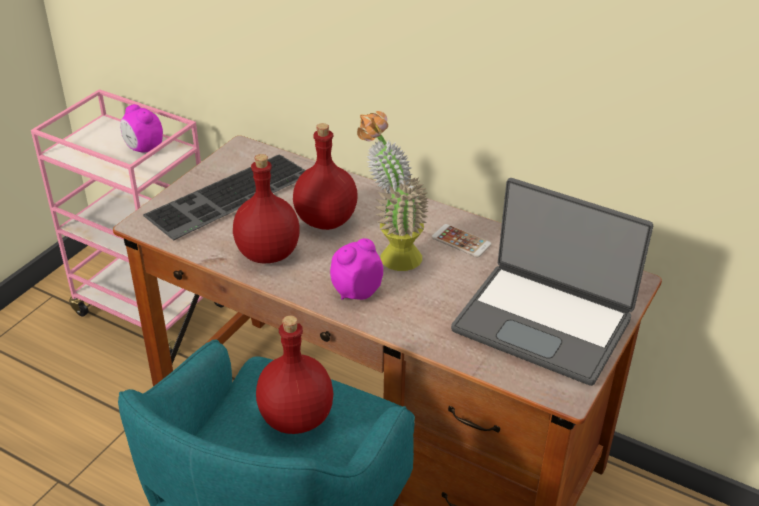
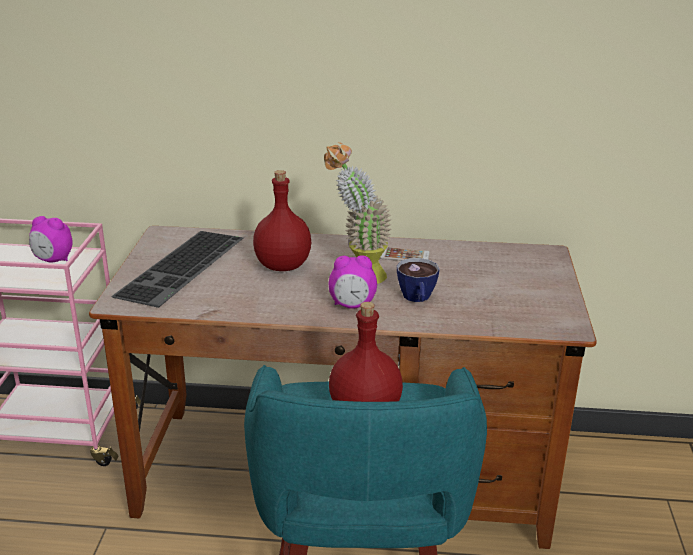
camera: 25 degrees left, 10 degrees down
red bottle [233,154,300,264] -> none
alarm clock [330,238,383,300] -> alarm clock turned 120 degrees counterclockwise [329,255,377,309]
laptop [451,178,653,386] -> none
none -> cup [397,258,440,302]

